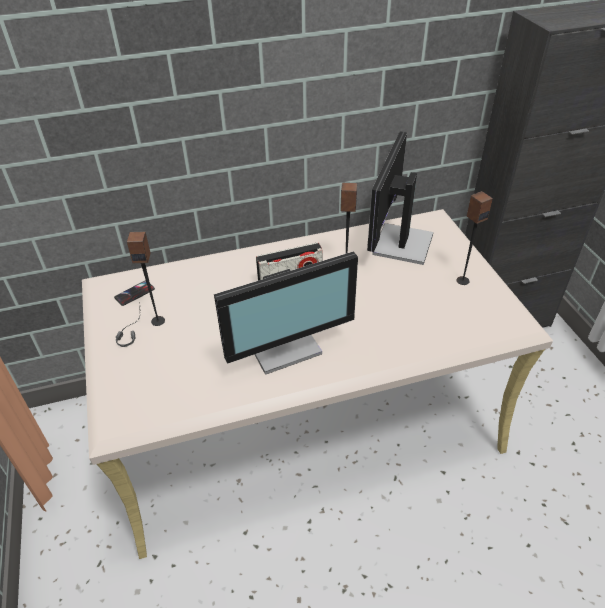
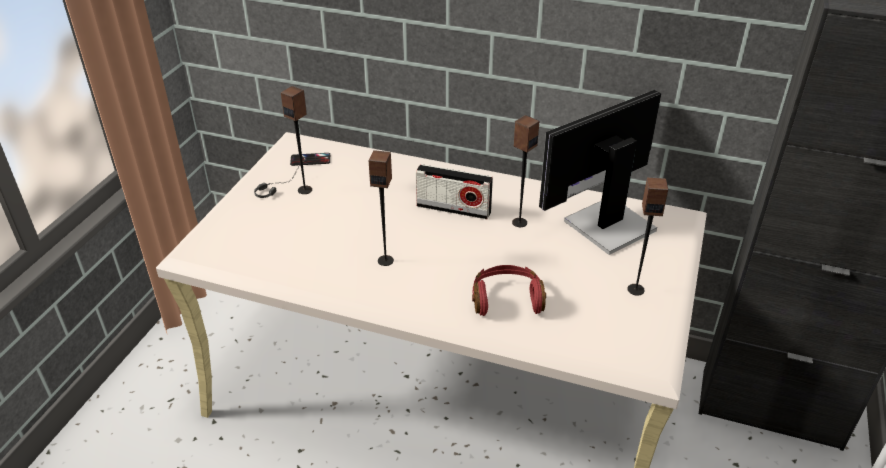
camera: 35 degrees right, 5 degrees down
monitor [214,251,358,375] -> speaker [369,150,394,266]
none -> red headphones [472,265,546,316]

